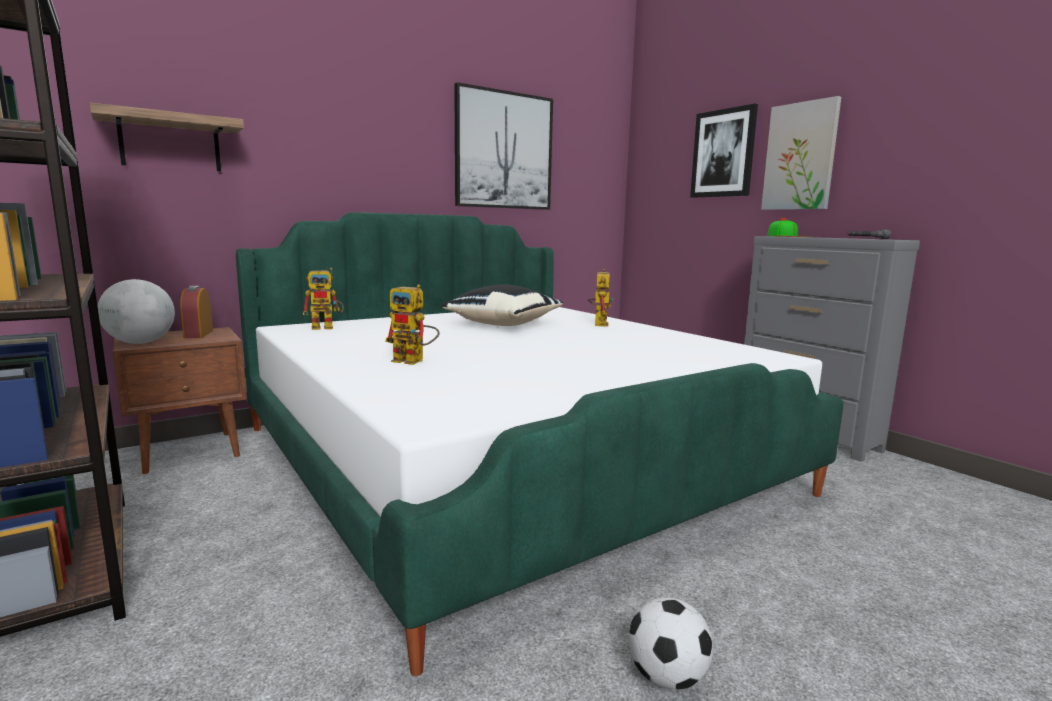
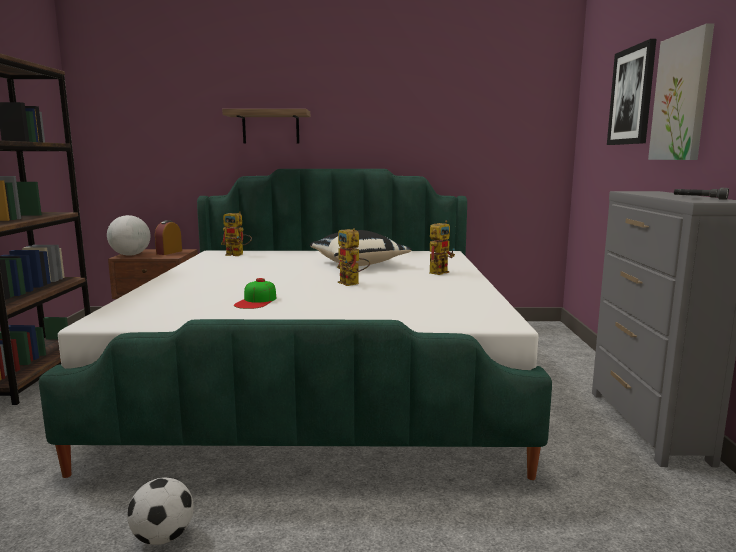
camera: 35 degrees right, 0 degrees up
shelf [89,103,244,171] -> shelf moved to [222,109,310,144]
toy robot [385,284,440,365] -> toy robot moved to [337,228,370,286]
picture [454,82,553,210] -> none
cap [767,218,812,237] -> cap moved to [234,278,276,309]

